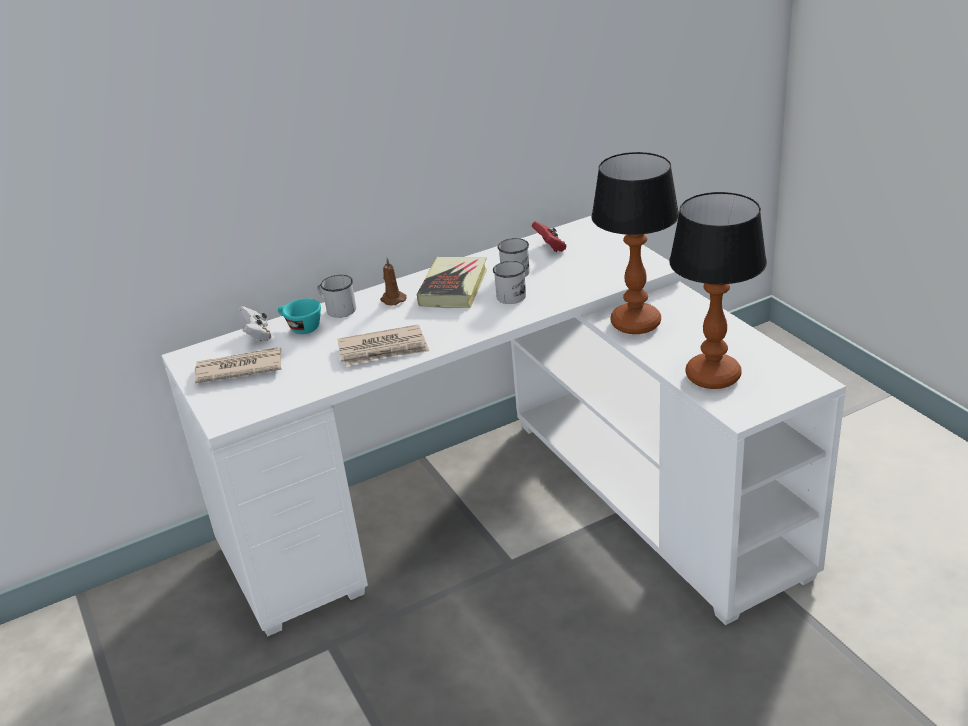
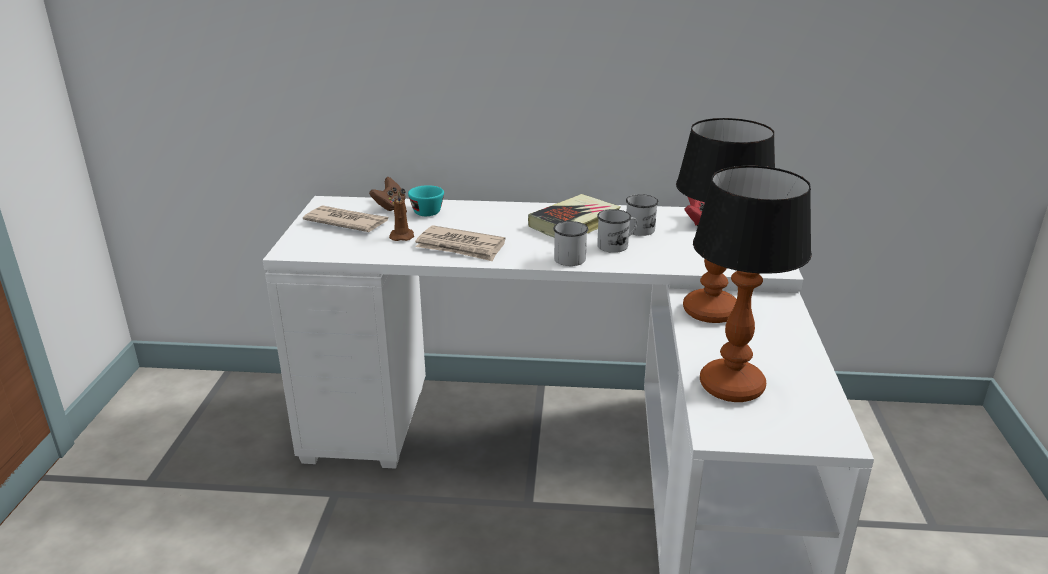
camera: 30 degrees right, 5 degrees down
white game controller [238,306,271,341] -> brown game controller [369,177,406,211]
white mug [318,275,356,318] -> white mug moved to [553,221,588,266]
brown candle [380,258,407,305] -> brown candle moved to [389,191,414,241]

